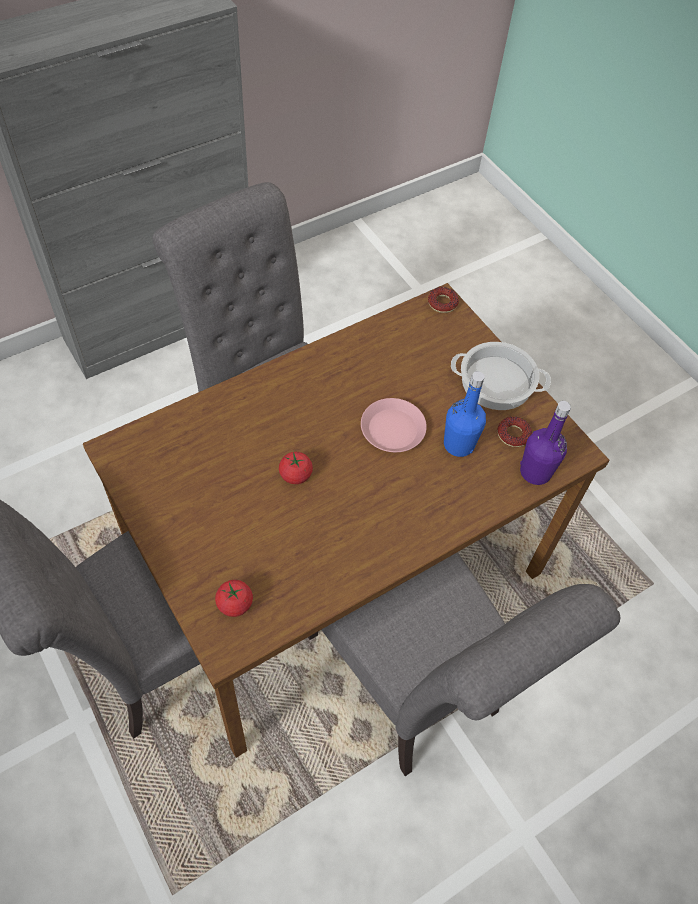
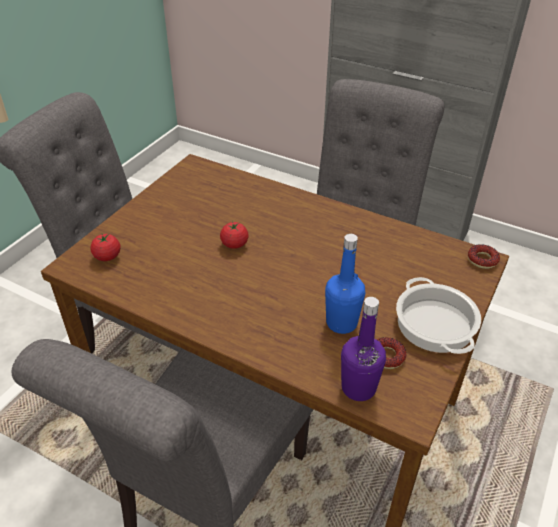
camera: 65 degrees right, 15 degrees down
pink plate [361,398,427,452] -> none

